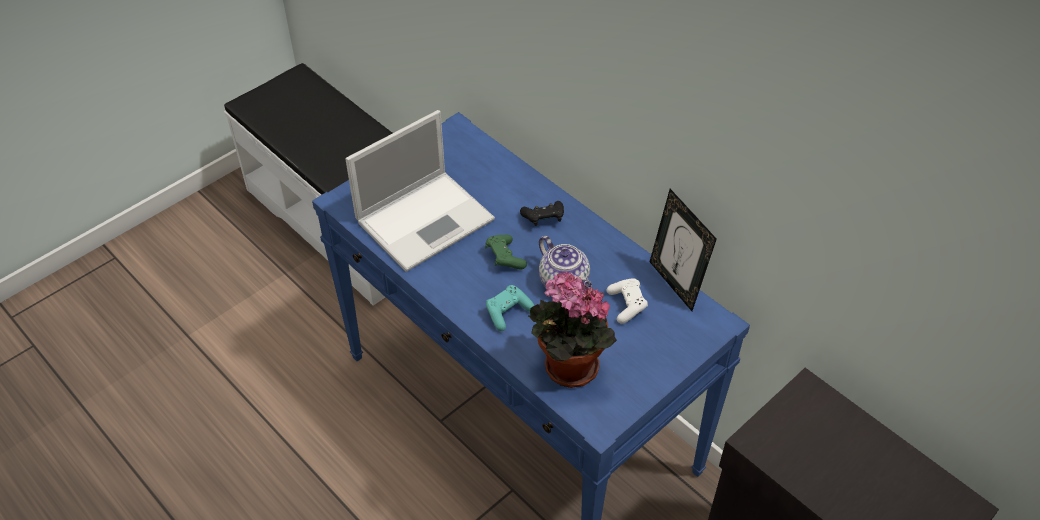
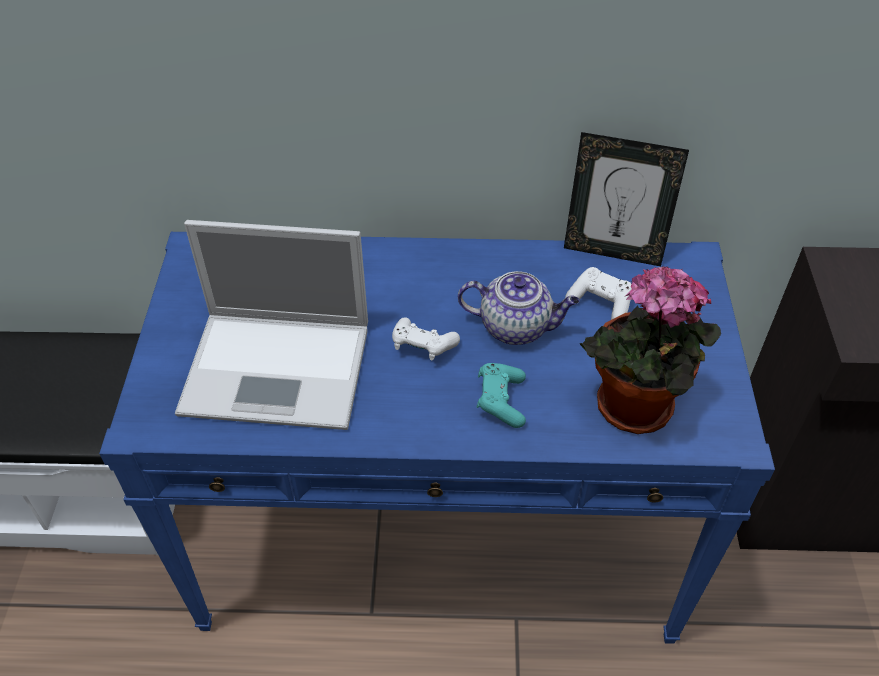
camera: 45 degrees left, 0 degrees up
laptop [345,110,495,272] -> laptop turned 90 degrees clockwise [175,220,368,430]
green game controller [485,235,527,270] -> white game controller [392,317,460,360]
black game controller [520,201,564,226] -> none

